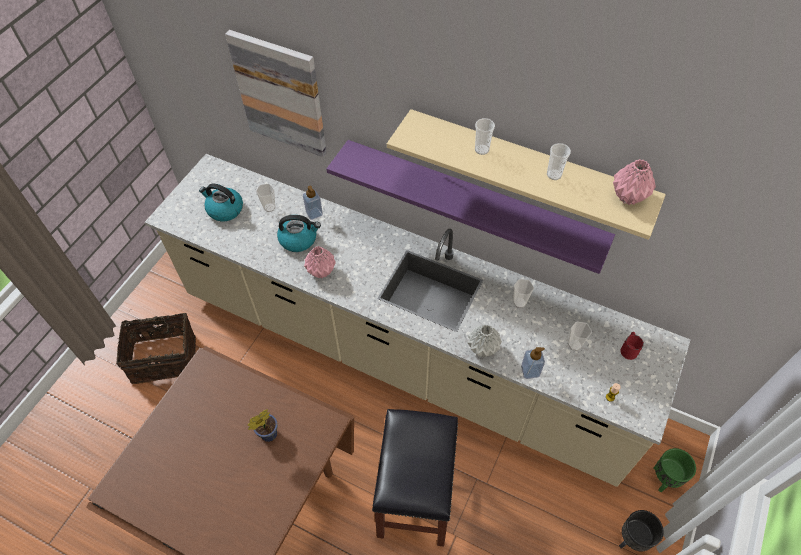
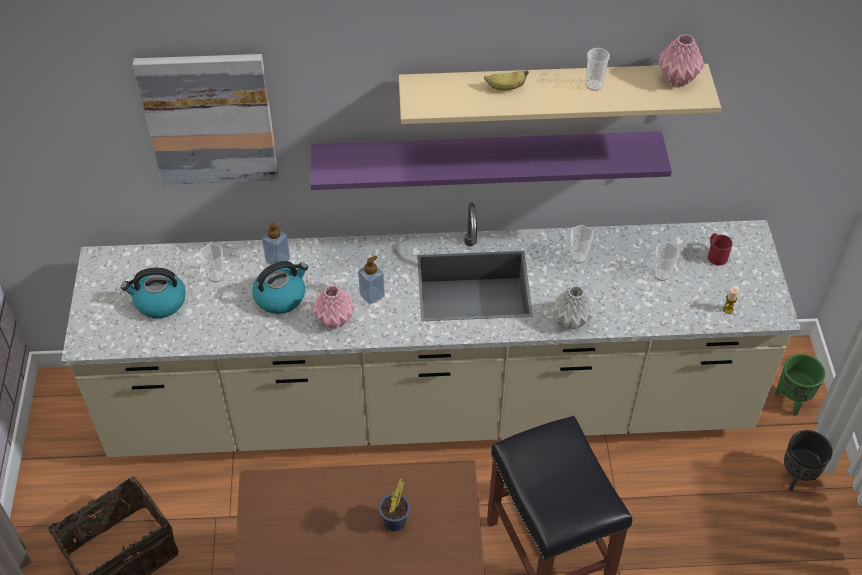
camera: 30 degrees left, 5 degrees down
cup [475,118,495,155] -> banana [484,70,529,91]
soap dispenser [521,347,545,379] -> soap dispenser moved to [358,256,385,305]

